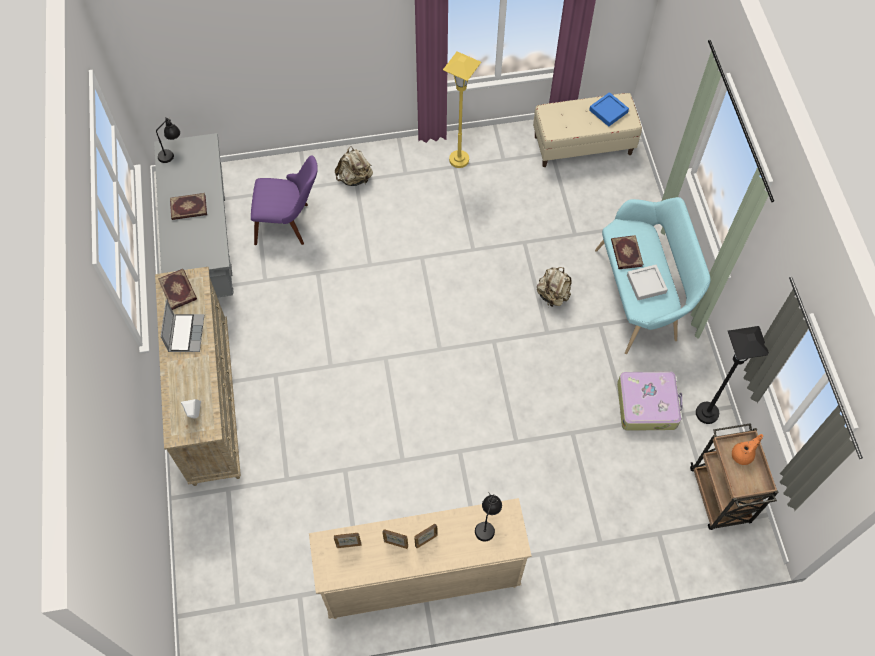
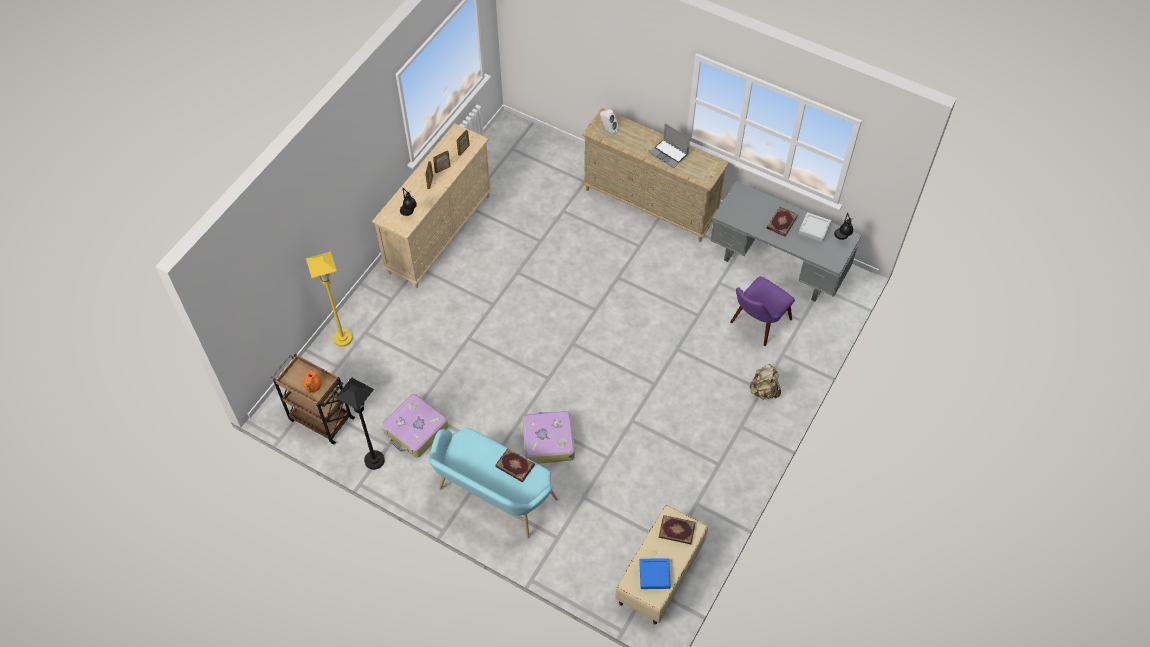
camera: 130 degrees right, 5 degrees down
book [158,269,197,310] -> book moved to [659,515,696,544]
yellow floor lamp [443,51,481,168] -> yellow floor lamp moved to [306,251,352,347]
beige backpack [537,267,571,307] -> suitcase [522,410,575,464]
grey tray [627,265,668,300] -> grey tray moved to [798,212,831,242]

